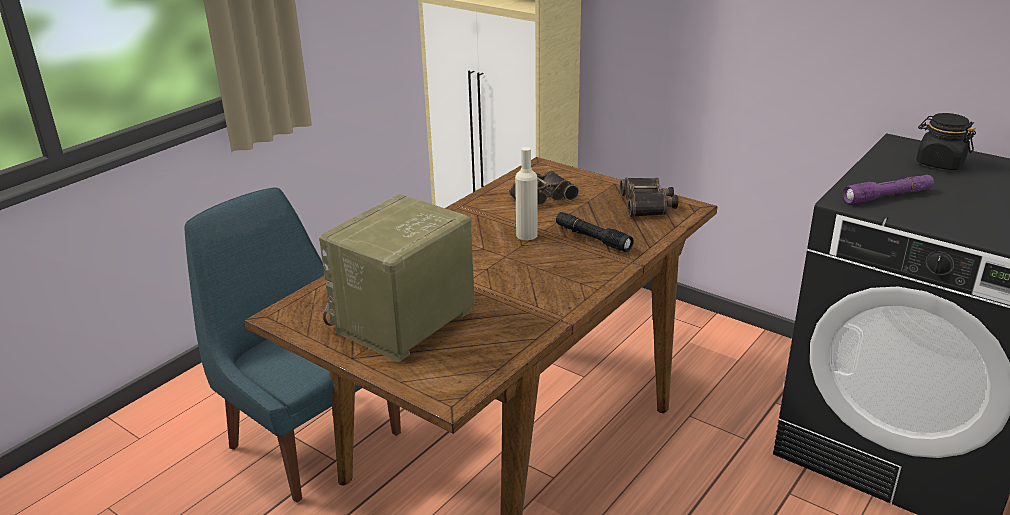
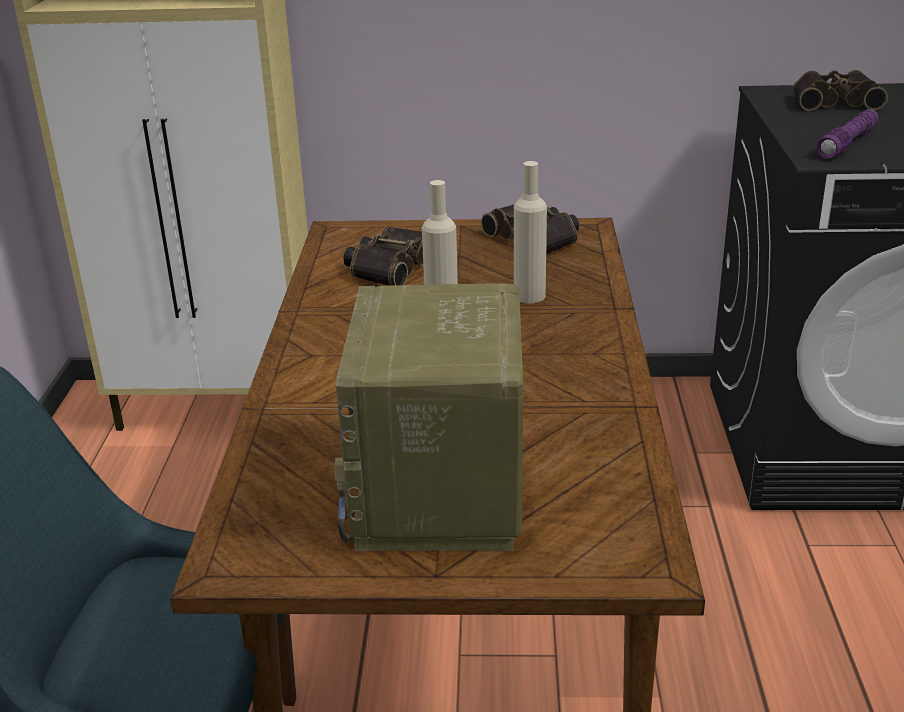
camera: 35 degrees left, 0 degrees up
black flashlight [556,212,634,252] -> beige bottle [514,161,547,303]
black jar [916,113,976,170] -> binoculars [793,70,888,111]

